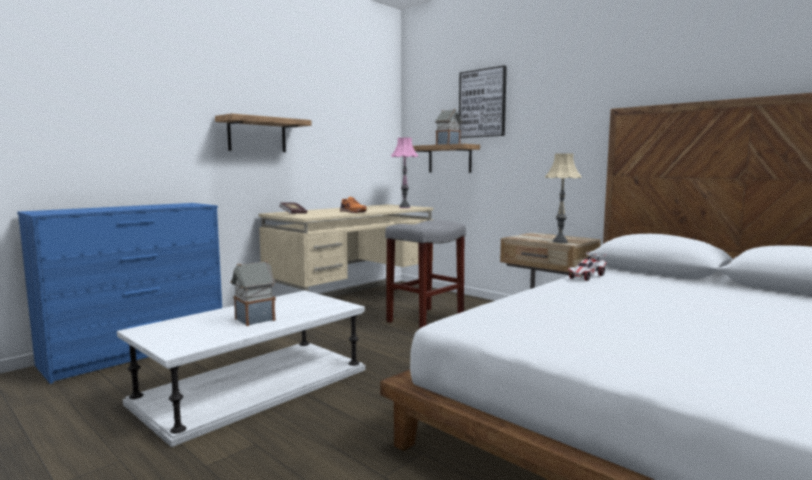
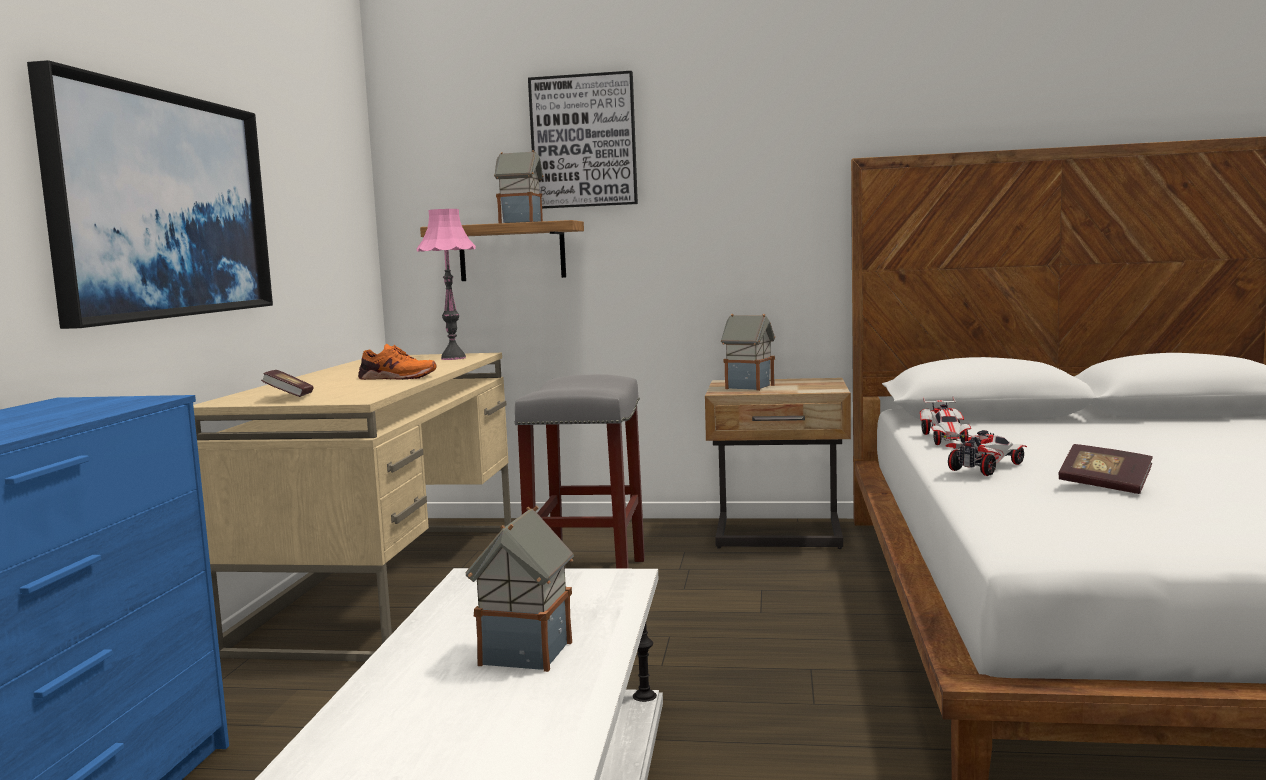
camera: 35 degrees left, 0 degrees up
shelf [215,113,312,152] -> picture [27,60,273,329]
beige table lamp [545,153,581,244] -> none
none -> toy house [721,314,775,391]
none -> toy car [945,430,1027,476]
none -> book [1058,444,1153,494]

